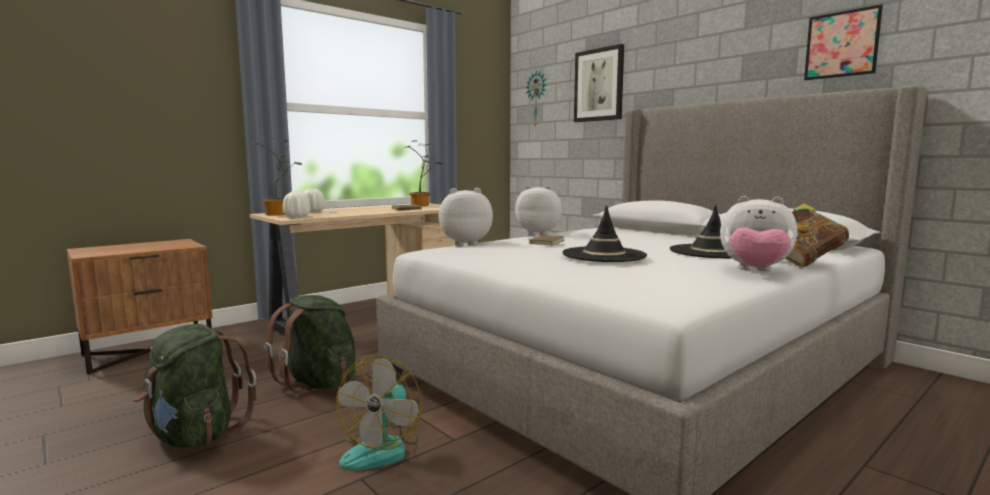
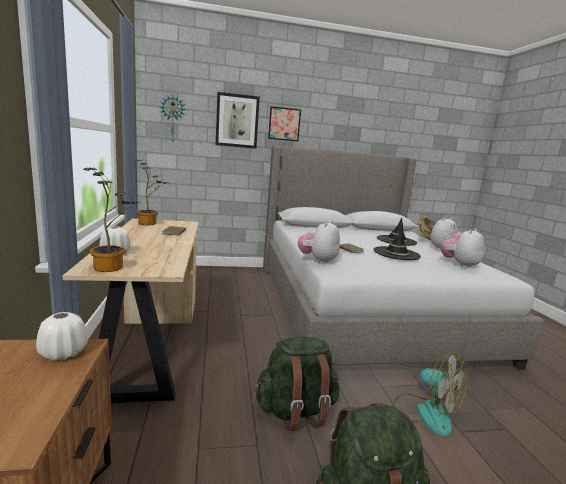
camera: 60 degrees left, 5 degrees up
white vase [283,192,310,217] -> white vase moved to [36,312,88,361]
plush toy [515,185,562,235] -> plush toy moved to [441,229,484,268]
picture [804,4,883,80] -> picture moved to [268,106,301,141]

